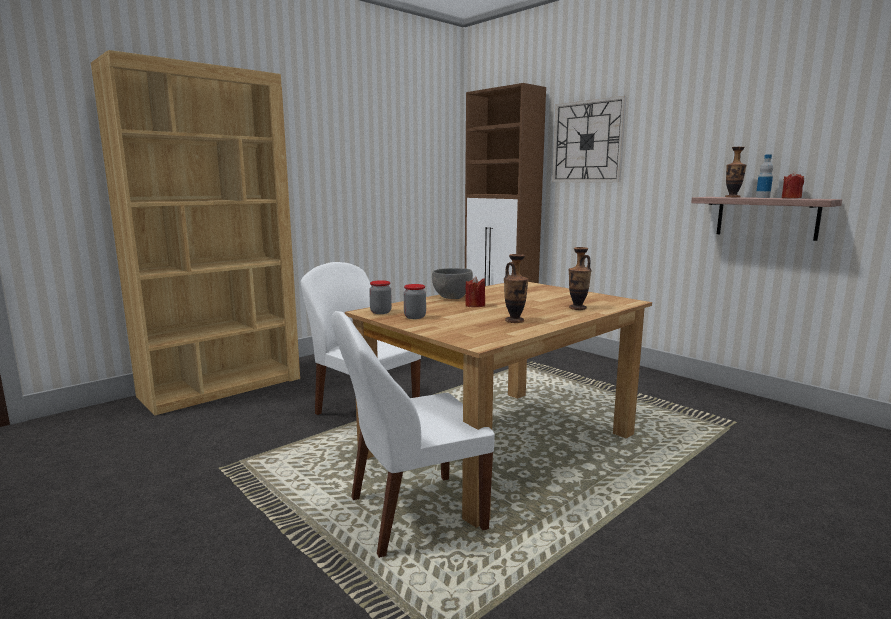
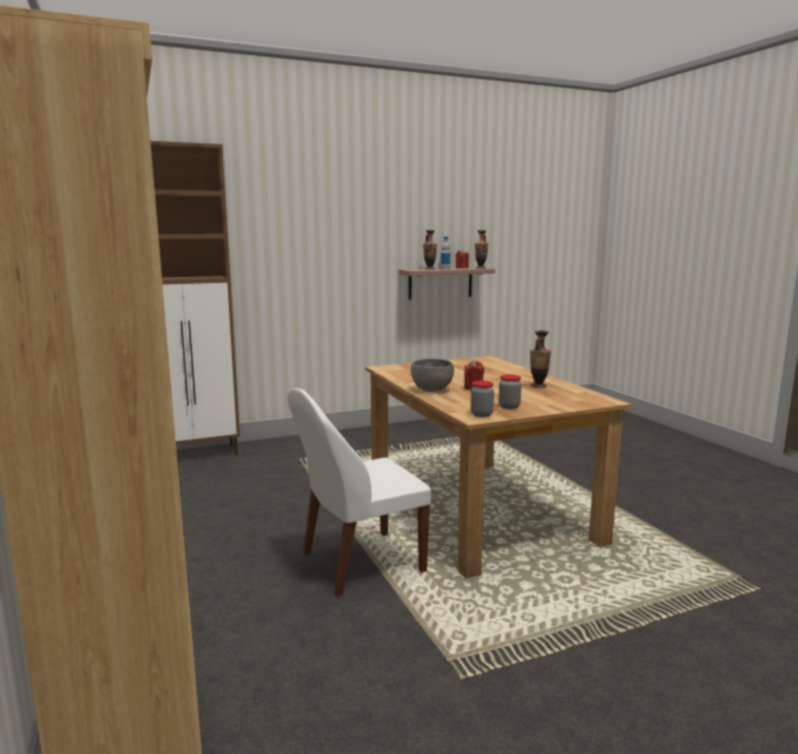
camera: 70 degrees left, 0 degrees up
white chair [332,311,495,558] -> none
wall clock [552,96,627,182] -> none
vase [569,247,592,310] -> vase moved to [475,230,488,268]

